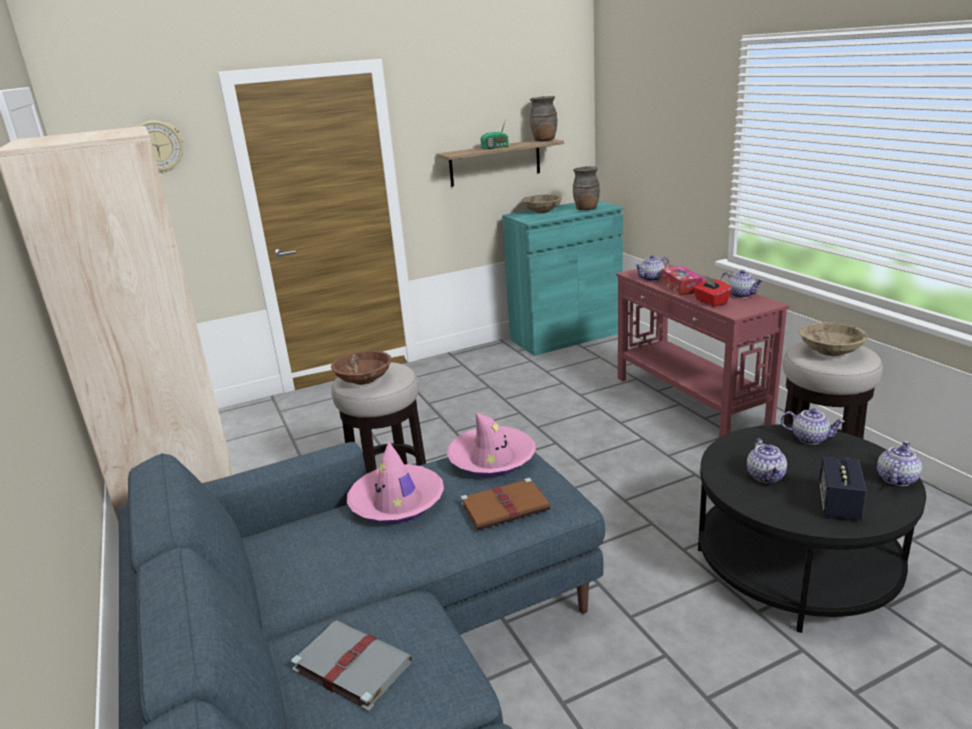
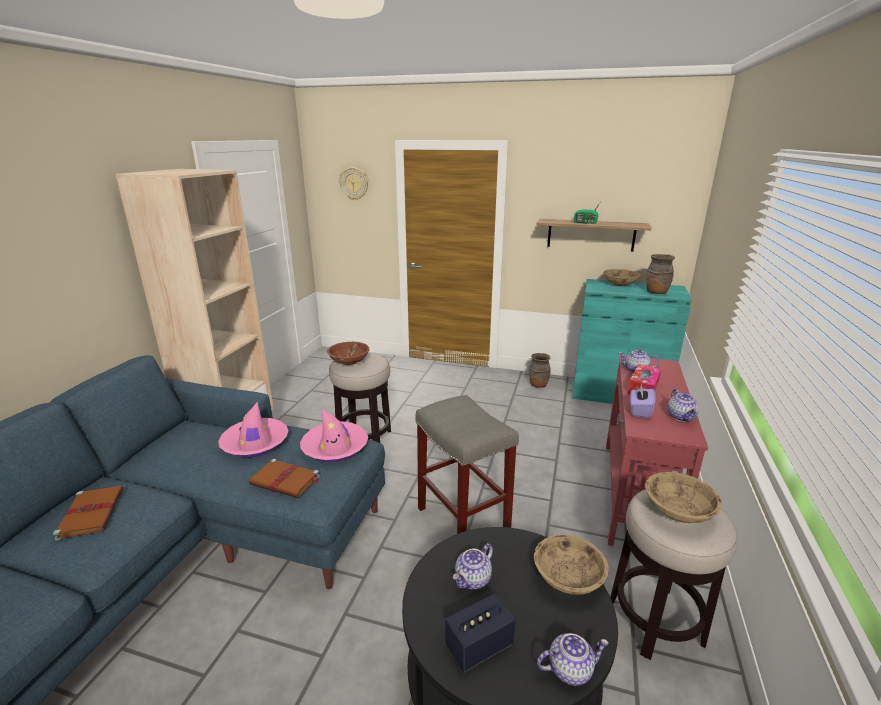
camera: 40 degrees right, 0 degrees up
grey book [291,620,412,711] -> brown book [53,486,123,540]
brown vase [530,96,557,141] -> brown vase moved to [529,353,551,388]
red tissue box [693,275,731,307] -> purple tissue box [630,384,655,418]
teapot [781,409,845,445] -> beige bowl [534,535,609,595]
none -> grey stool [415,395,519,534]

